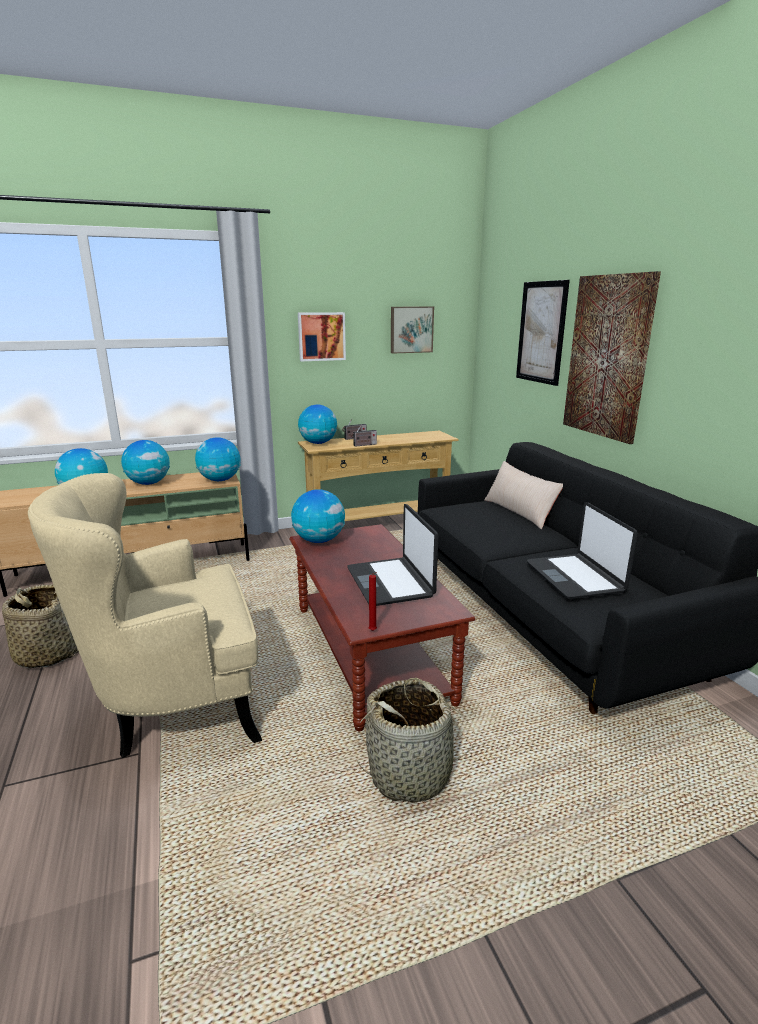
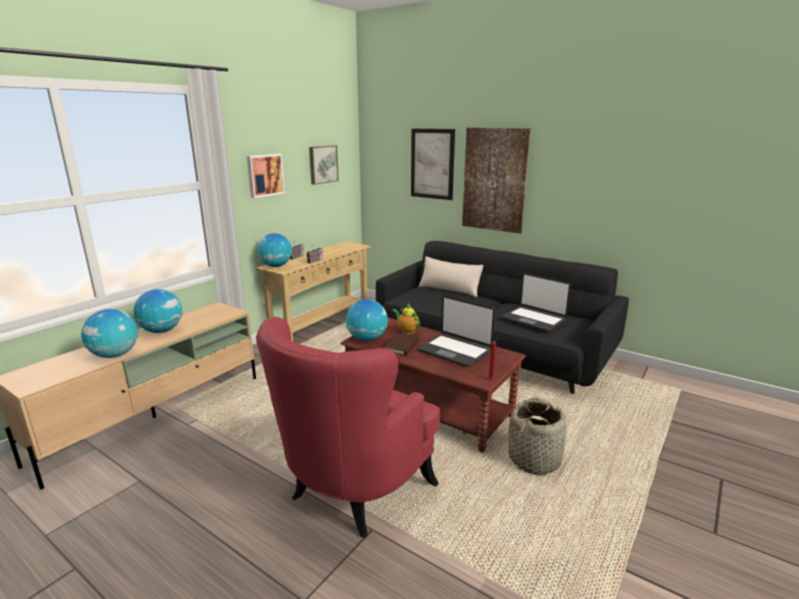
camera: 35 degrees left, 0 degrees up
basket [2,584,79,669] -> none
beige armchair [28,473,262,758] -> red armchair [256,317,440,538]
globe [195,437,241,481] -> none
none -> brown book [384,333,419,356]
none -> teapot [392,303,420,334]

